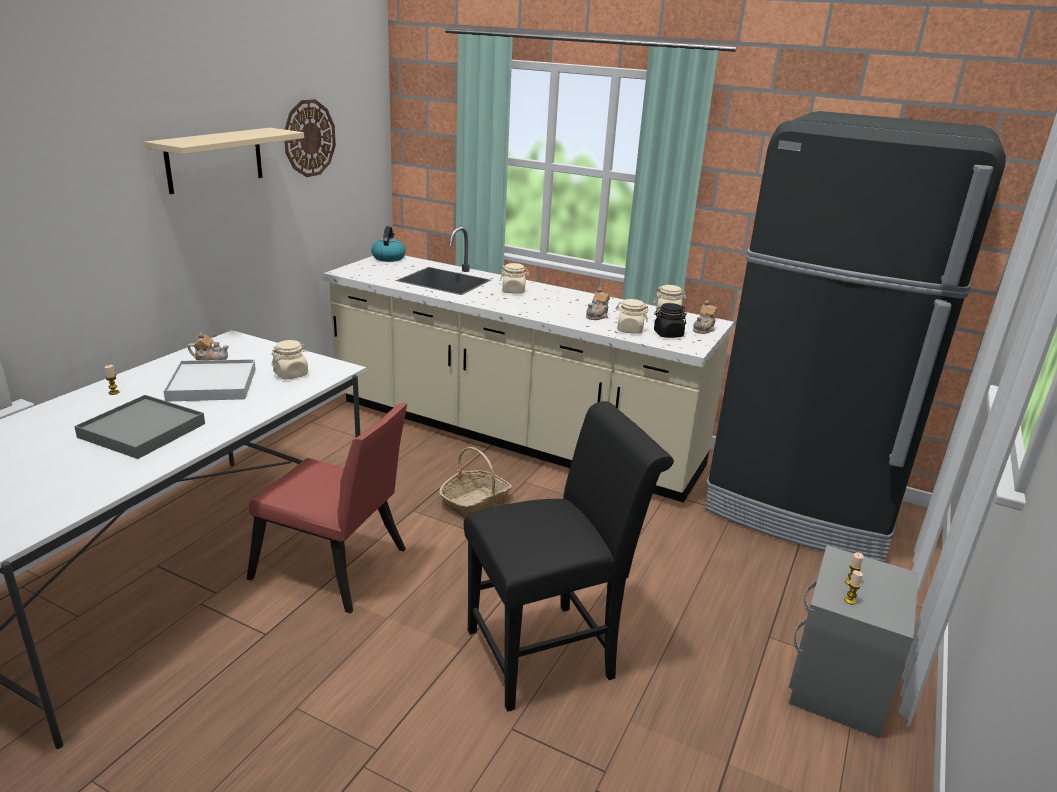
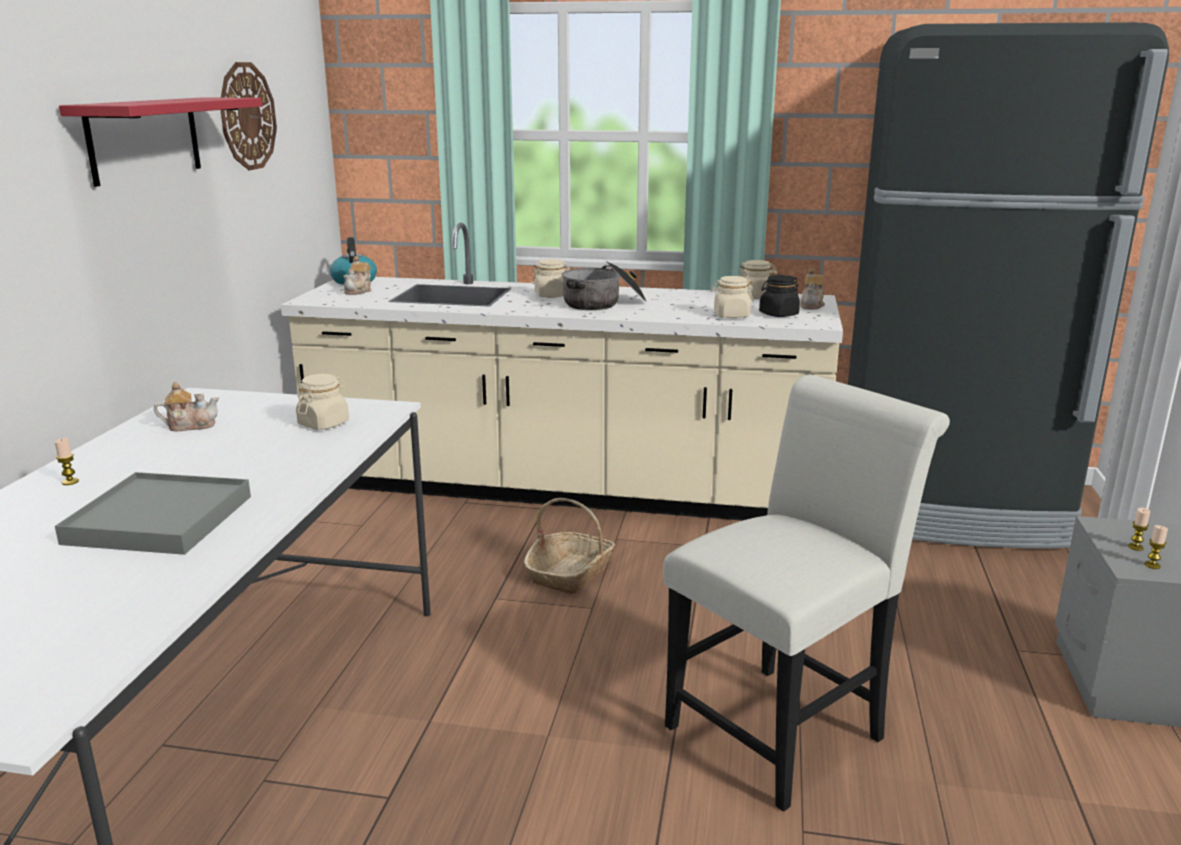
camera: 15 degrees left, 5 degrees down
beige shelf [145,128,304,194] -> red shelf [59,97,262,187]
white tray [163,359,256,402] -> none
red chair [247,403,407,613] -> none
black chair [464,401,674,712] -> white chair [663,375,950,812]
teapot [586,287,610,320] -> teapot moved to [343,256,371,295]
none -> cooking pot [562,261,646,310]

